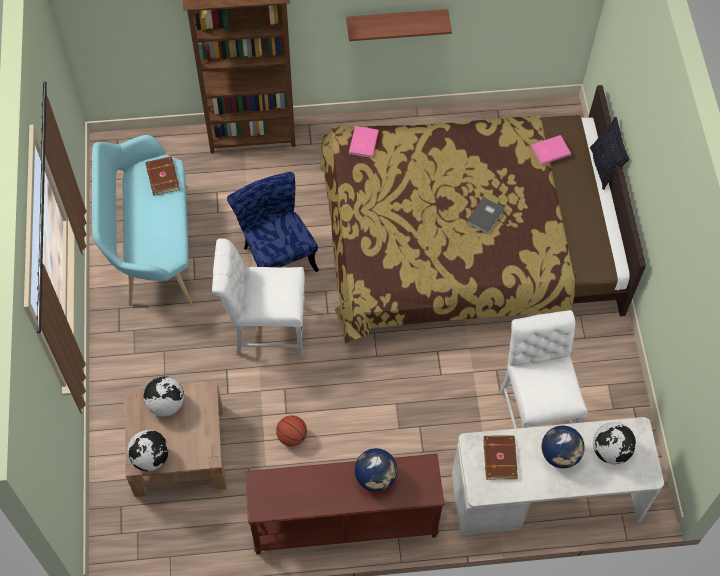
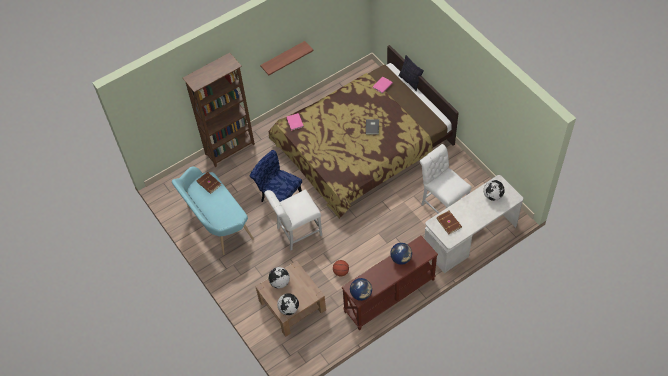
camera: 25 degrees left, 5 degrees down
globe [542,425,585,468] -> globe moved to [350,278,372,301]

